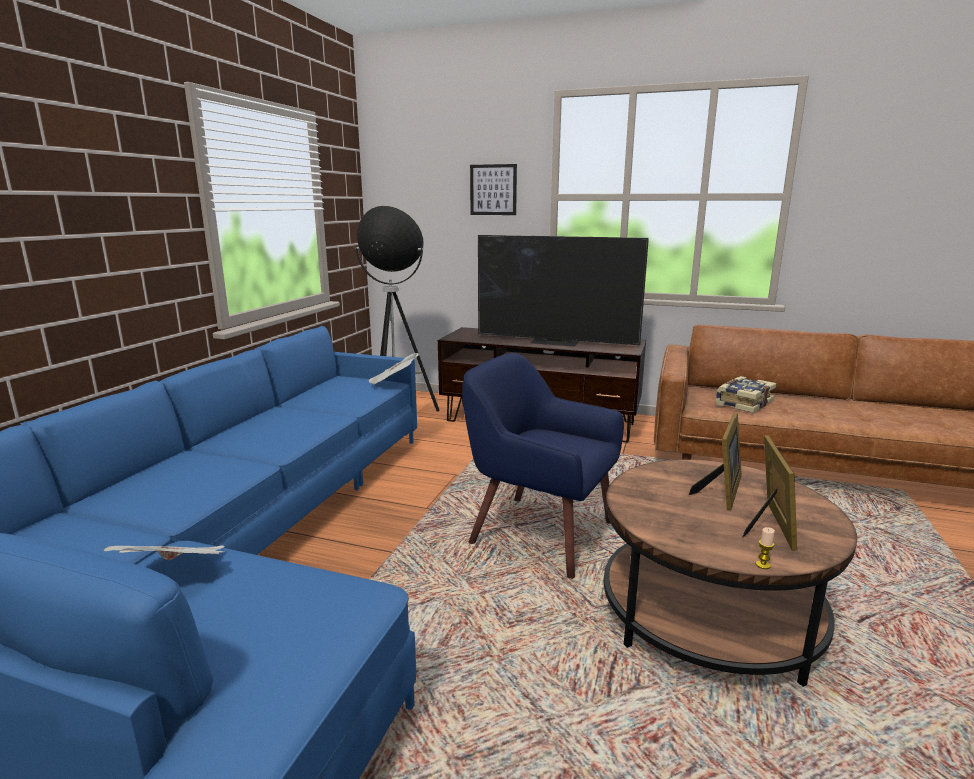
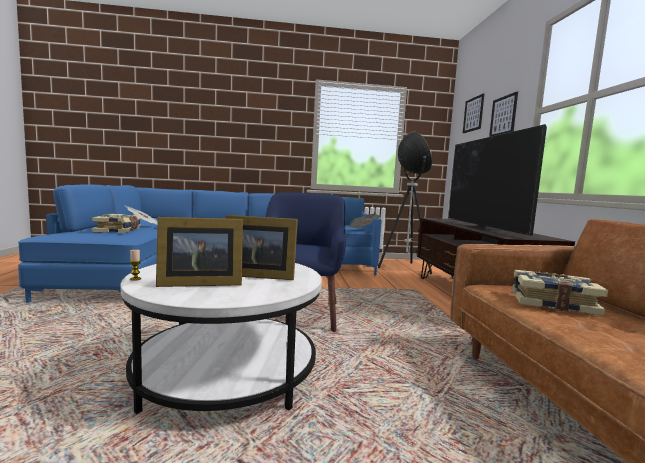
camera: 65 degrees right, 10 degrees down
brown coffee table [604,459,857,687] -> white coffee table [120,263,322,414]
none -> book [92,214,141,233]
none -> picture [463,93,484,133]

